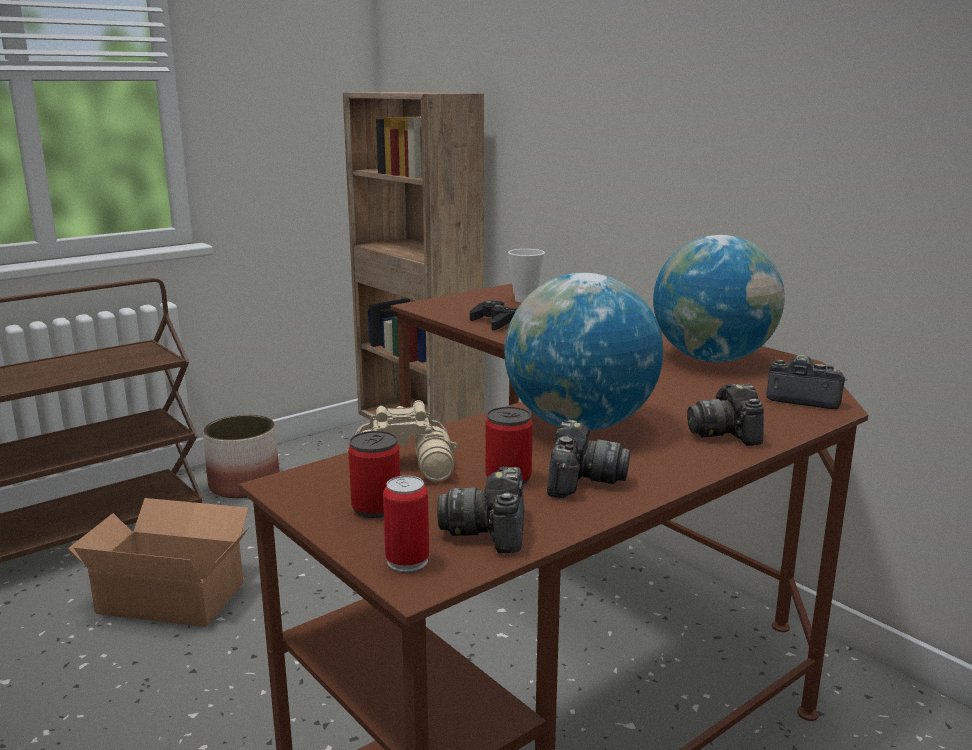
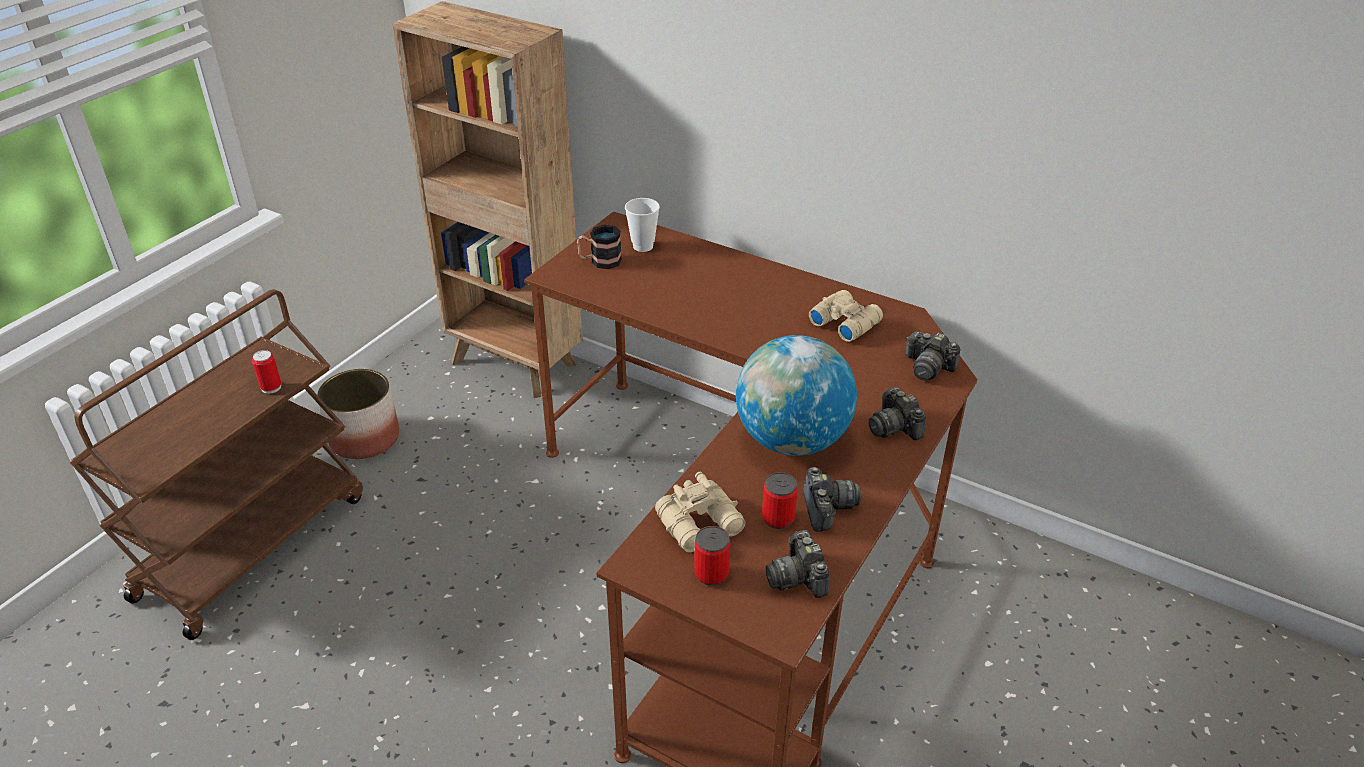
camera: 20 degrees left, 20 degrees up
cardboard box [68,498,250,627] -> none
can [383,476,429,572] -> can moved to [252,350,281,394]
black game controller [470,301,517,331] -> none
globe [653,235,785,362] -> beige binoculars [809,290,883,342]
camera [766,355,847,409] -> camera turned 150 degrees counterclockwise [906,331,961,381]
none -> mug [577,225,622,269]

